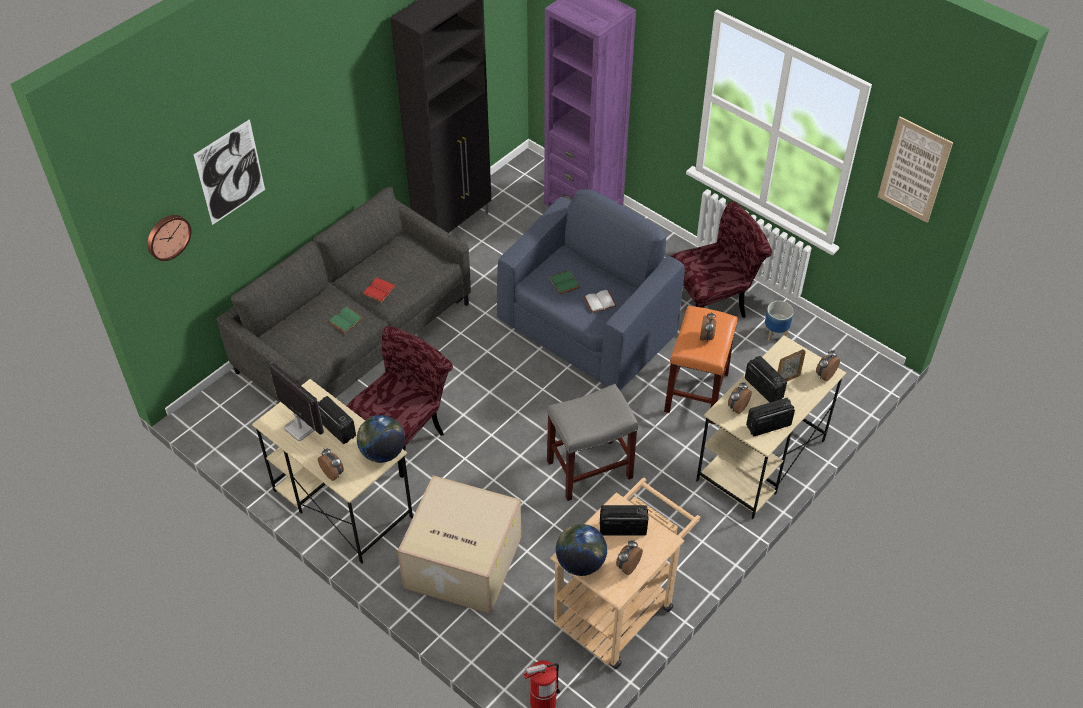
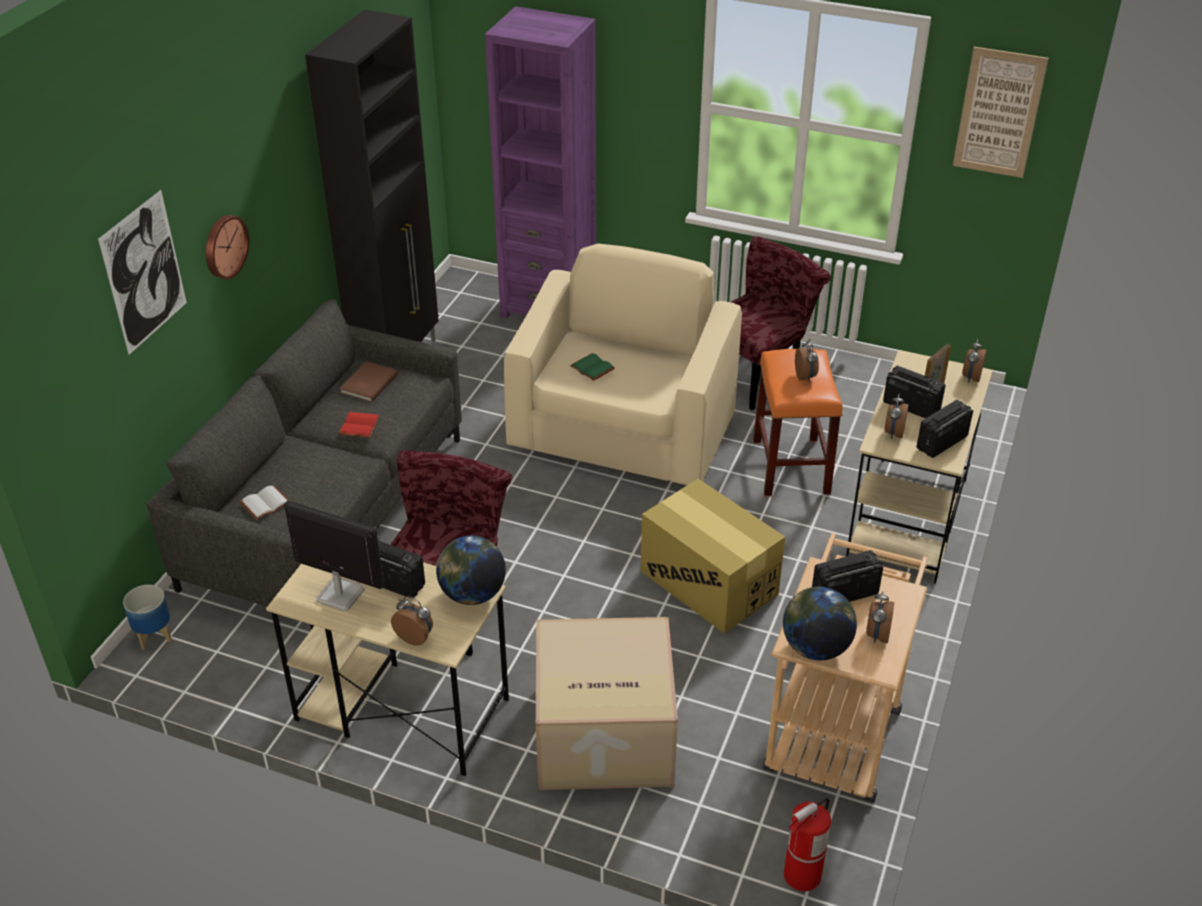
camera: 20 degrees left, 10 degrees down
wall clock [147,215,191,261] -> wall clock moved to [206,215,249,279]
green book [328,307,364,333] -> none
blue armchair [497,189,685,390] -> beige armchair [504,244,742,485]
grey stool [547,384,638,501] -> cardboard box [641,479,785,634]
white book [584,290,617,313] -> white book moved to [240,485,289,520]
planter [765,301,794,341] -> planter moved to [123,585,172,650]
none -> brown book [339,362,398,402]

